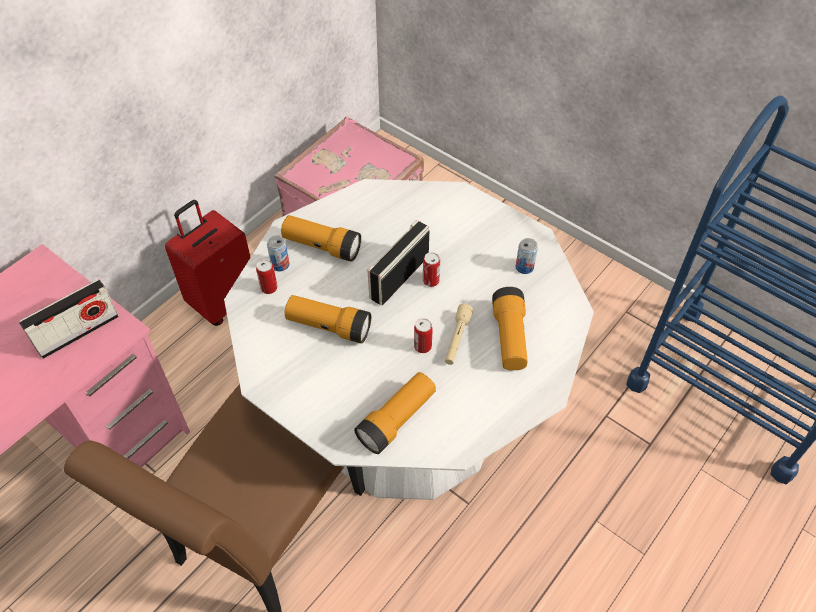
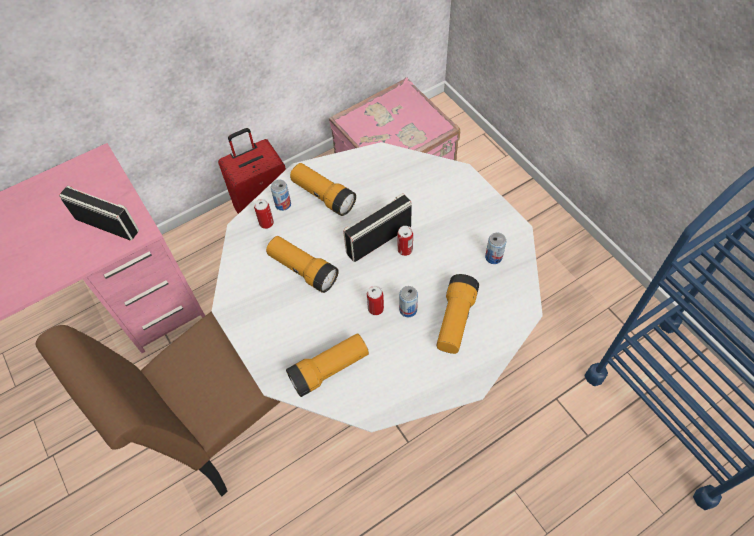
camera: 20 degrees right, 5 degrees up
radio [19,279,119,359] -> radio turned 135 degrees counterclockwise [59,186,139,241]
beige flashlight [445,304,473,365] -> can [399,286,418,317]

